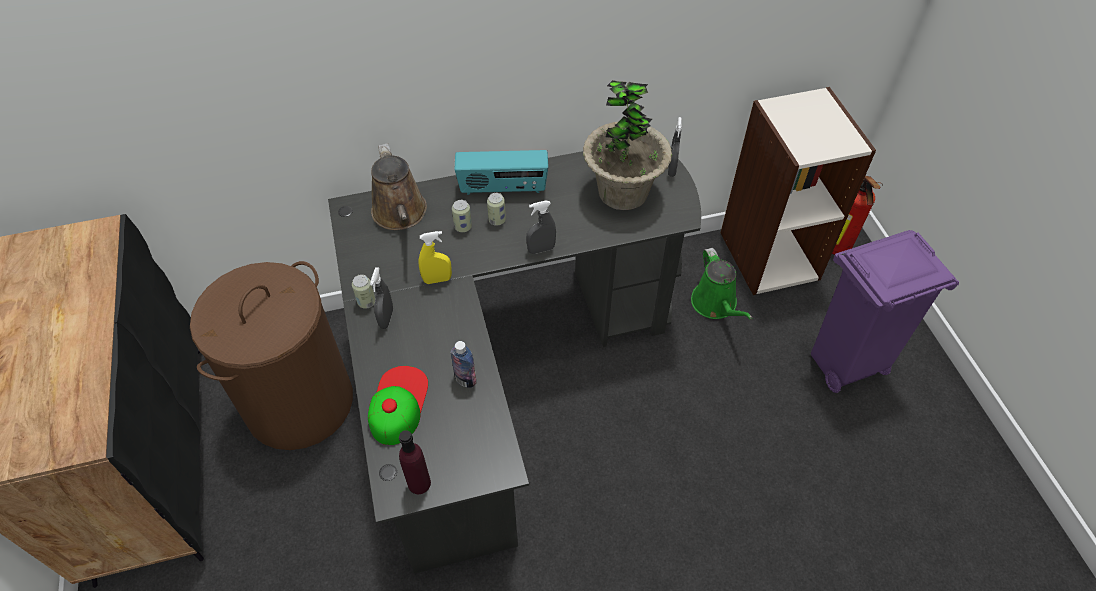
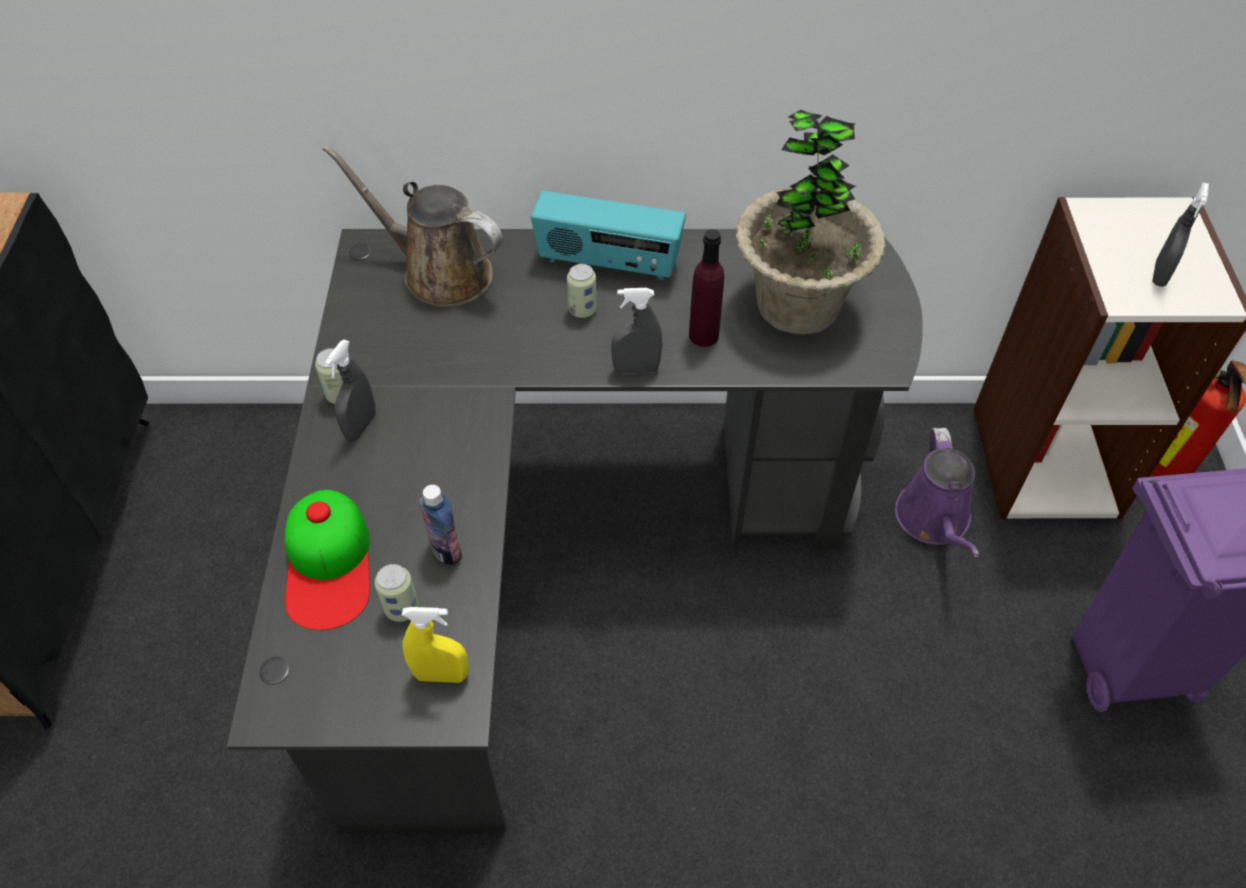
camera: 15 degrees right, 0 degrees up
brown laundry basket [190,261,353,450] -> none
cap [368,366,428,445] -> cap turned 150 degrees clockwise [284,489,370,630]
brown watering can [371,143,427,230] -> brown watering can turned 120 degrees clockwise [322,145,503,307]
purple bottle [399,430,431,494] -> purple bottle moved to [689,229,724,347]
yellow spray bottle [419,231,452,284] -> yellow spray bottle moved to [402,607,469,683]
can [452,200,472,232] -> can moved to [374,564,419,622]
grey spray bottle [668,117,682,177] -> grey spray bottle moved to [1152,182,1209,287]
green watering can [691,248,753,319] -> purple watering can [895,428,979,557]

